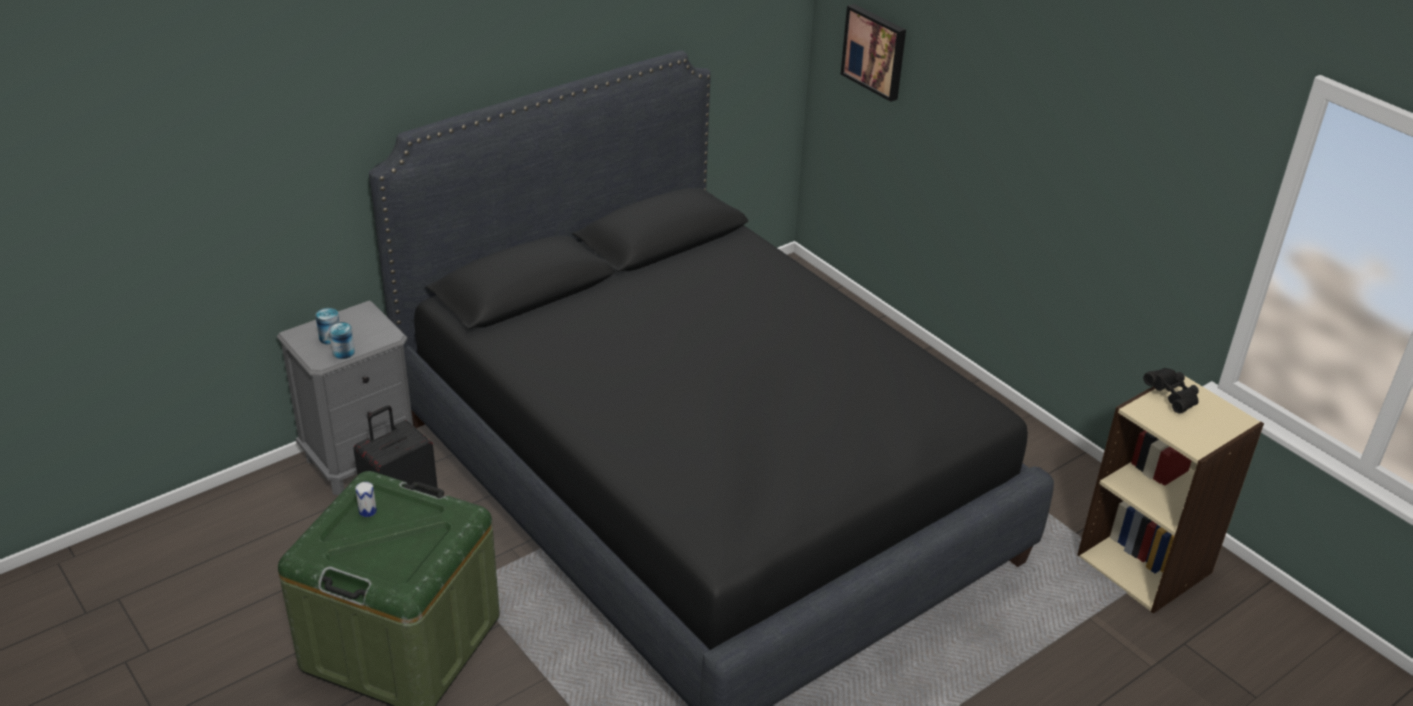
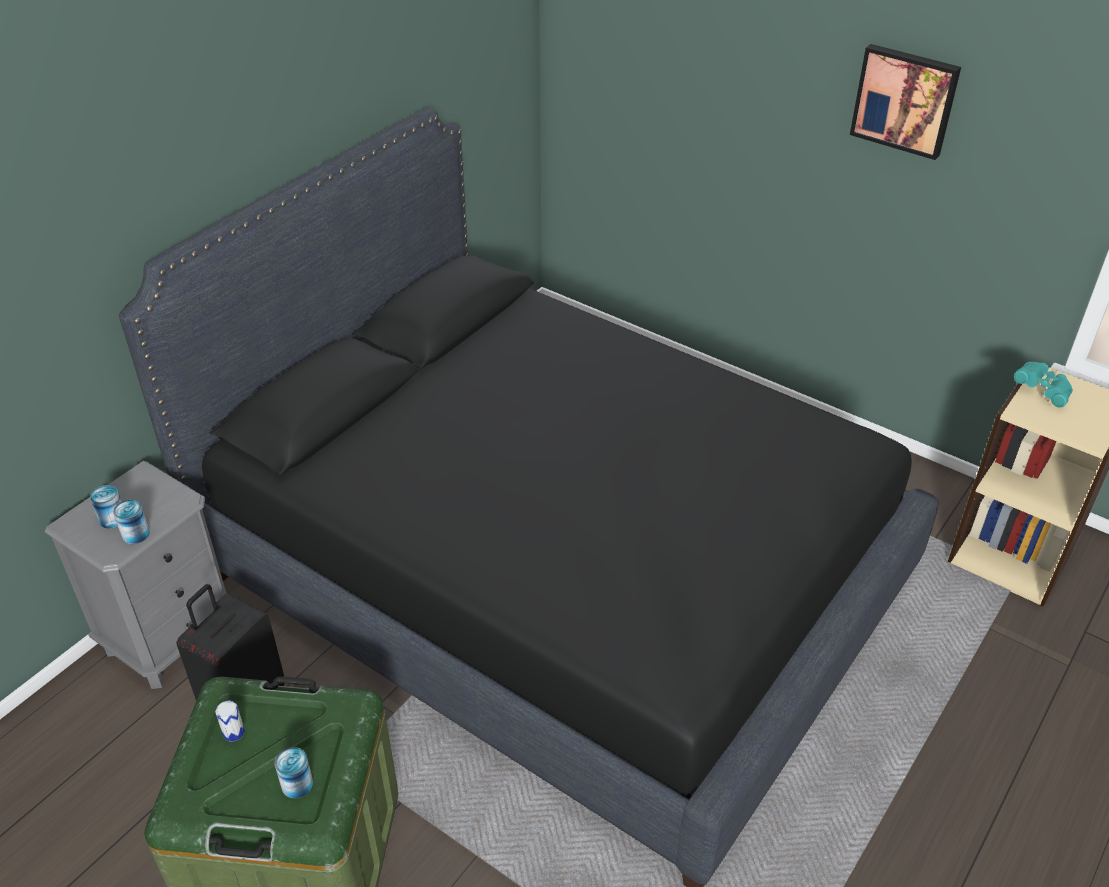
camera: 15 degrees left, 5 degrees up
picture [841,4,906,102] -> picture moved to [850,44,961,160]
black binoculars [1143,368,1199,413] -> turquoise binoculars [1014,362,1073,408]
none -> can [275,747,313,799]

